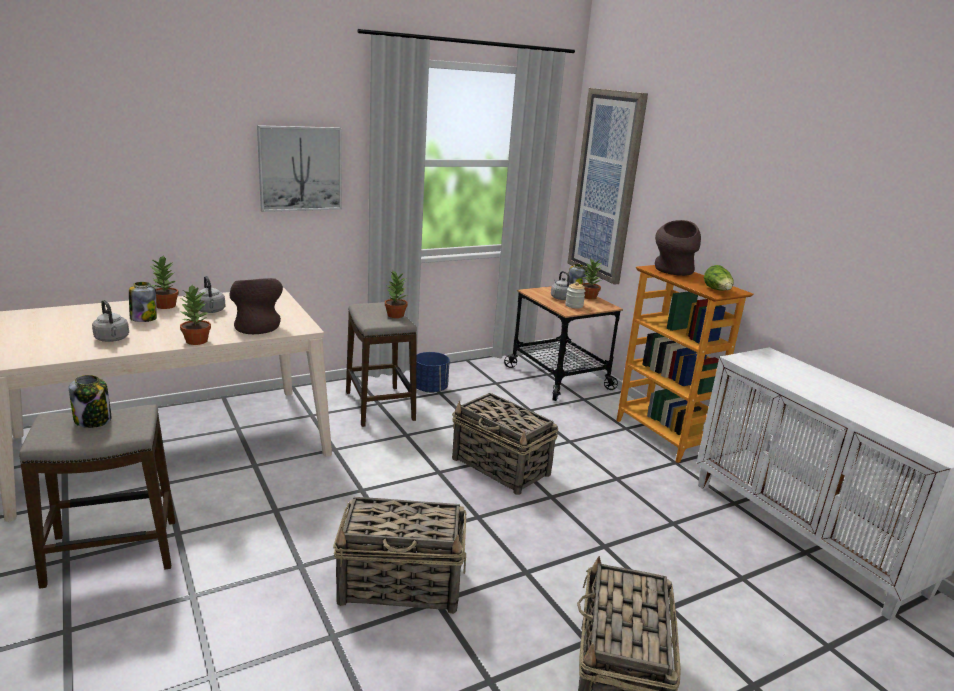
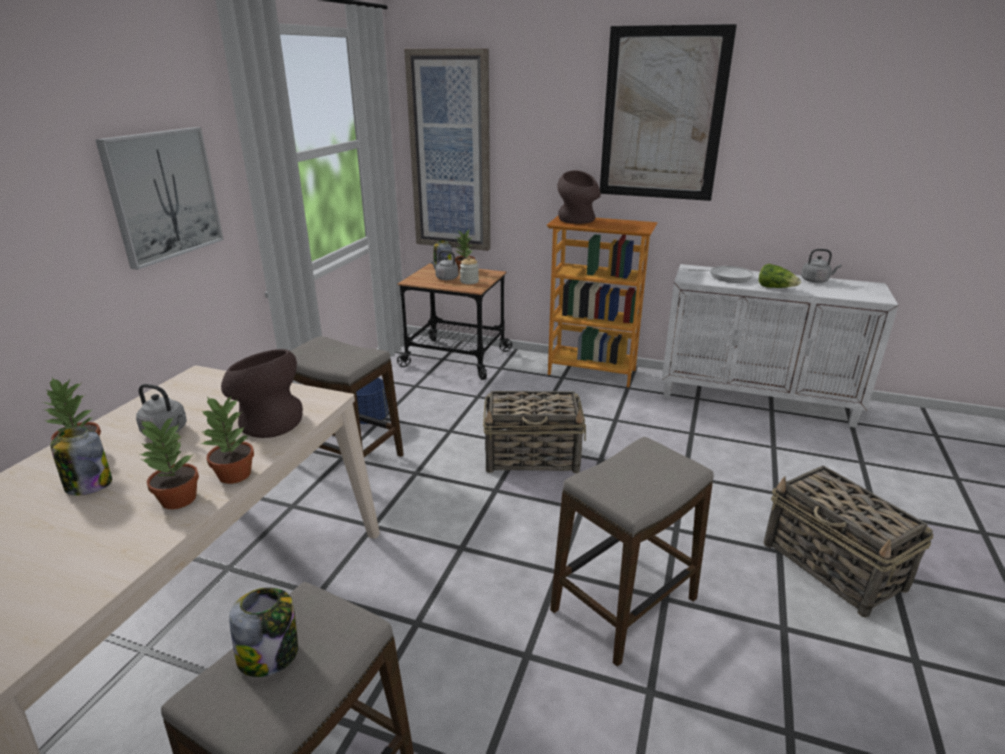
camera: 40 degrees left, 5 degrees up
grey kettle [92,300,129,342] -> grey kettle moved to [801,249,841,283]
basket [333,497,466,614] -> stool [550,437,714,667]
potted plant [385,271,408,318] -> potted plant moved to [140,417,199,509]
lettuce [704,265,734,291] -> lettuce moved to [759,264,801,288]
none -> picture [600,24,737,201]
none -> frying pan [688,266,753,283]

